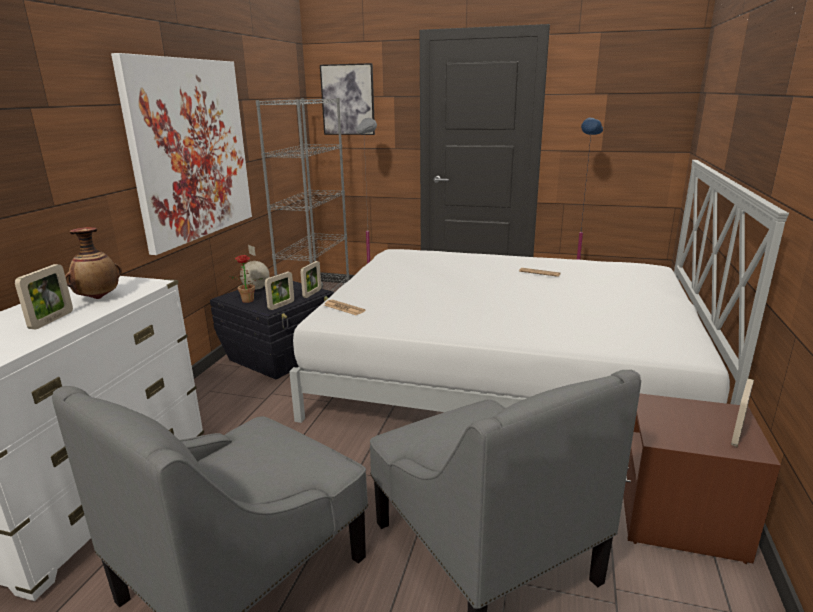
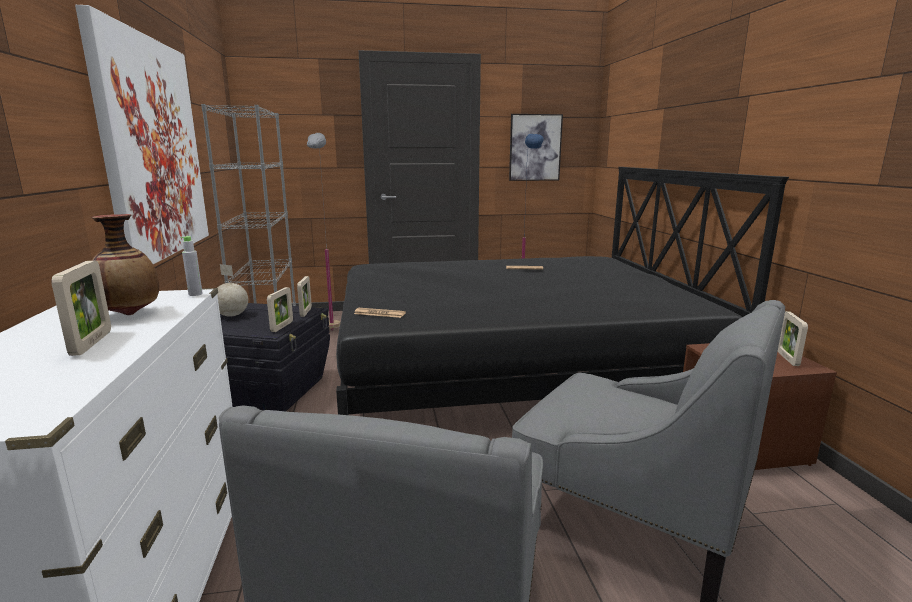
camera: 25 degrees left, 5 degrees down
potted plant [229,255,263,303] -> none
white bed [289,160,789,423] -> black bed [336,167,789,415]
picture [320,63,375,135] -> picture moved to [509,114,563,181]
none -> grey bottle [181,236,203,296]

